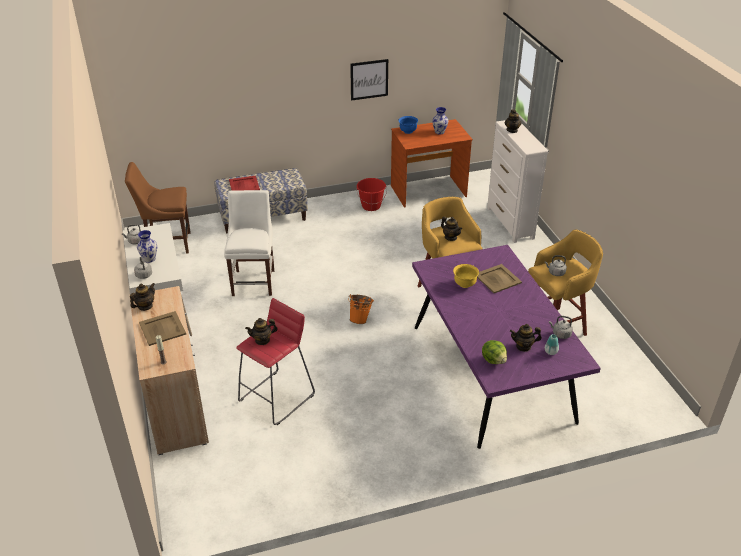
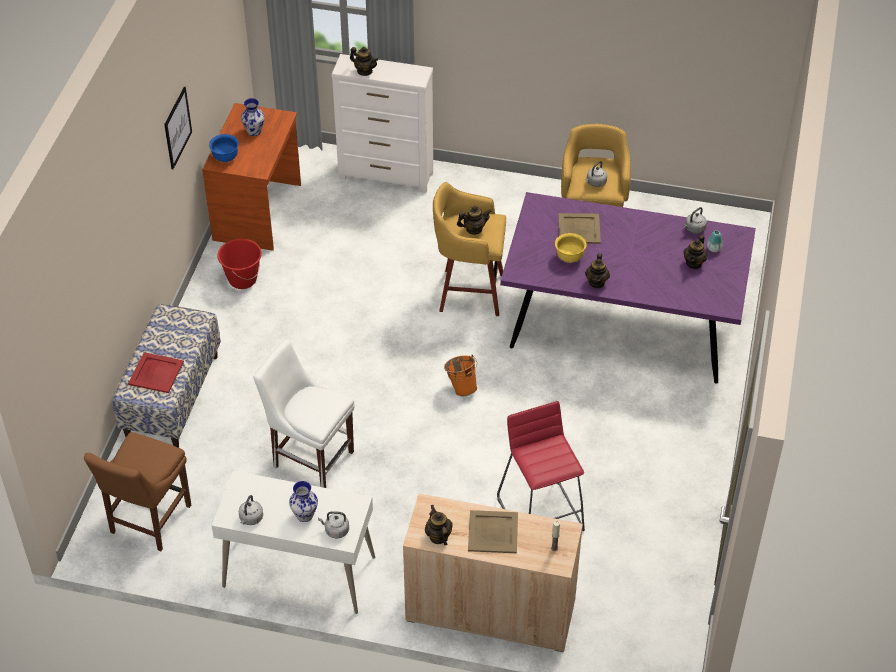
camera: 60 degrees left, 10 degrees up
teapot [245,318,278,345] -> teapot moved to [585,253,610,288]
lettuce [482,340,507,364] -> none

